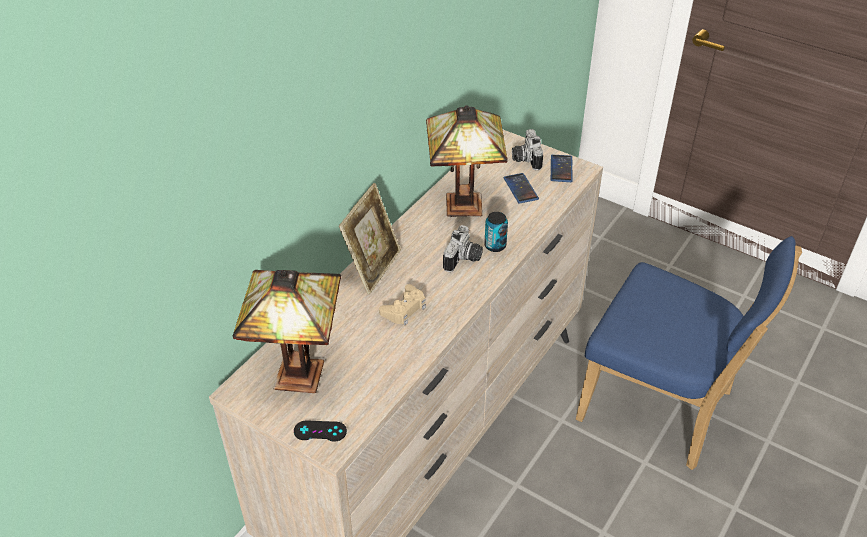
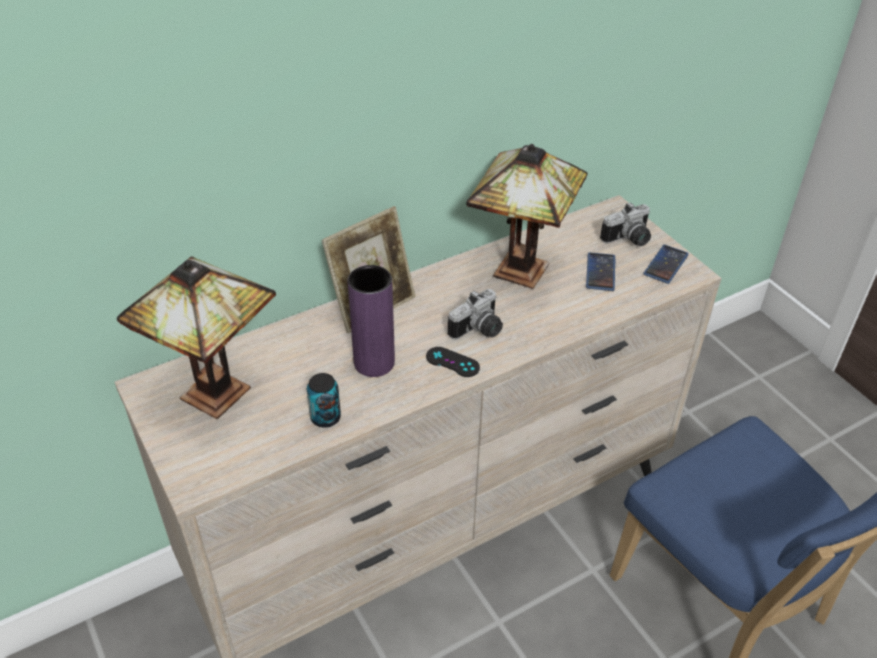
camera: 25 degrees right, 0 degrees up
black game controller [294,420,347,442] -> black game controller moved to [426,347,480,377]
beige game controller [379,284,426,325] -> purple vase [348,265,395,377]
can [484,212,508,252] -> can moved to [307,373,341,428]
camera [512,129,543,170] -> camera turned 135 degrees counterclockwise [600,202,651,246]

